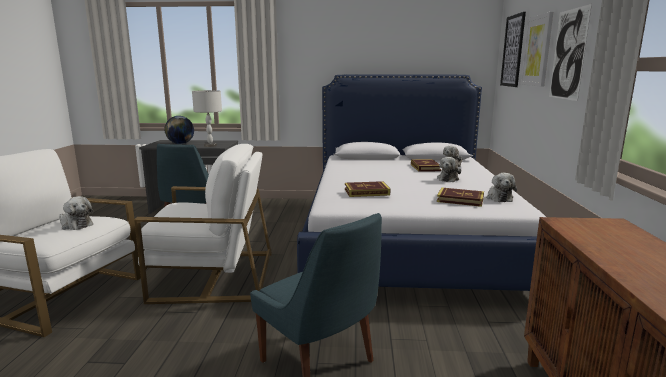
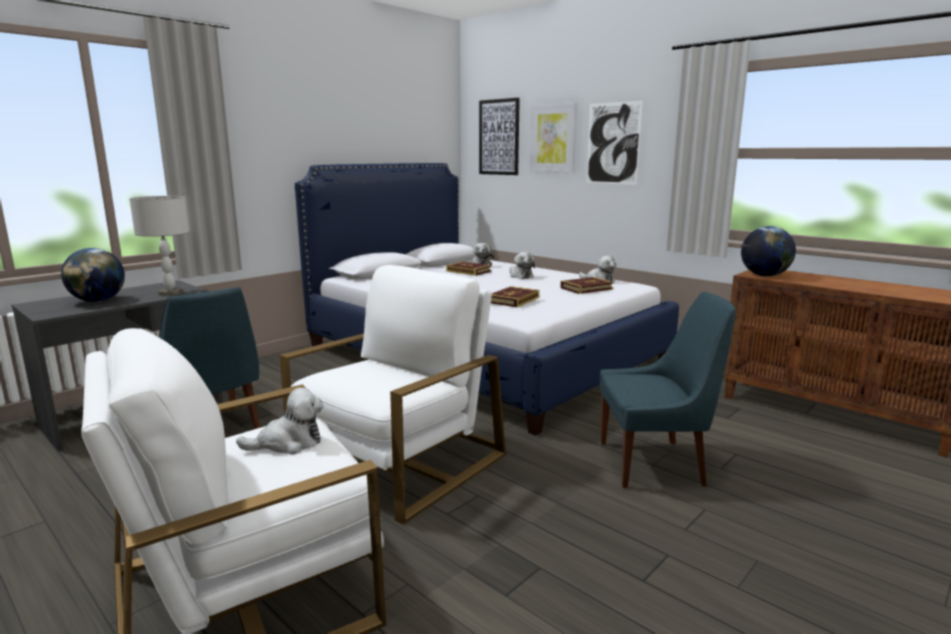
camera: 50 degrees left, 0 degrees up
none -> globe [741,226,796,276]

